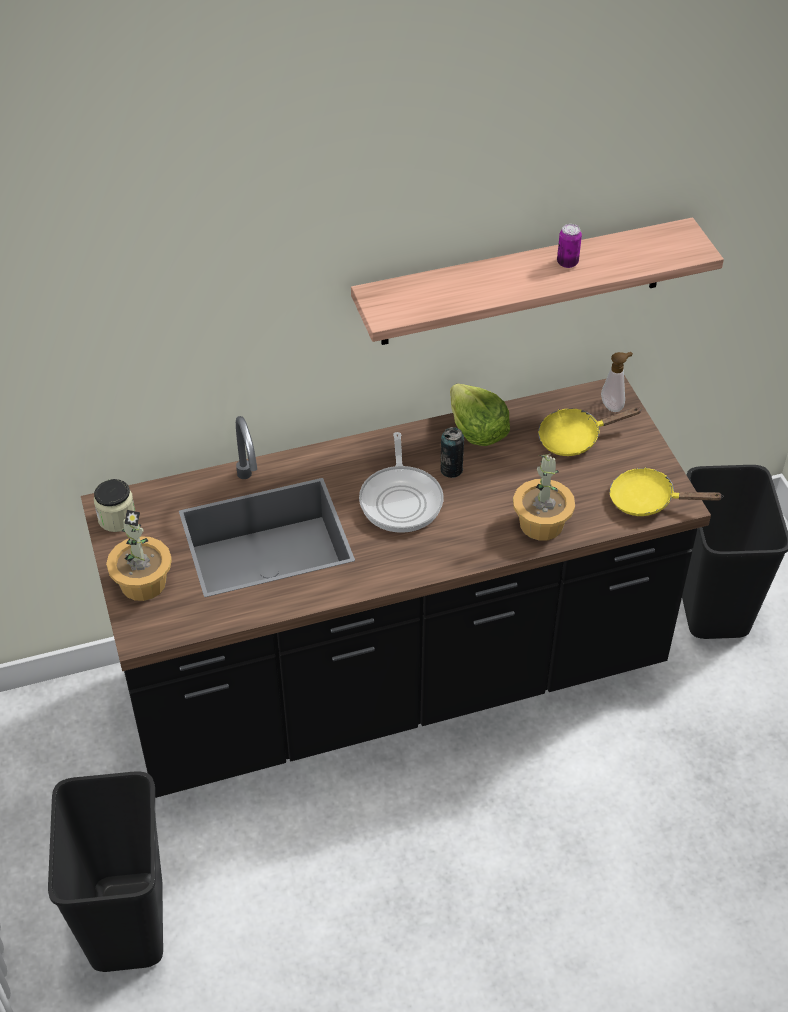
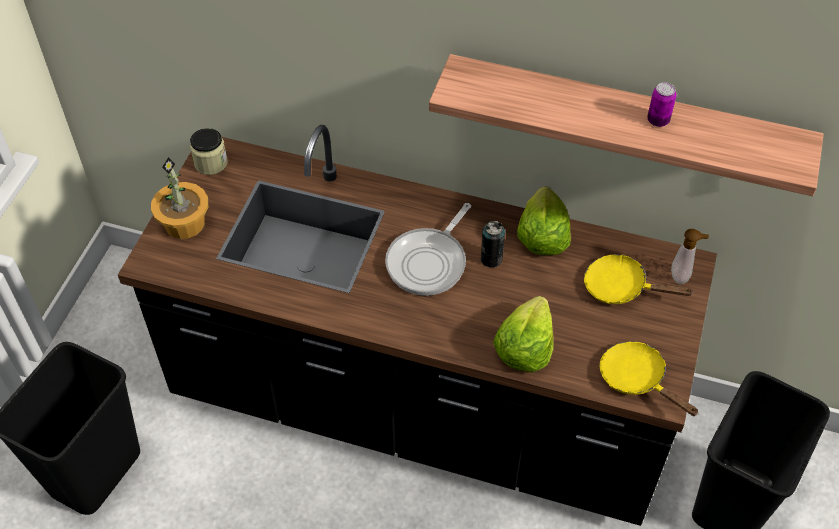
camera: 35 degrees right, 5 degrees up
potted plant [513,454,575,540] -> lettuce [493,296,553,373]

